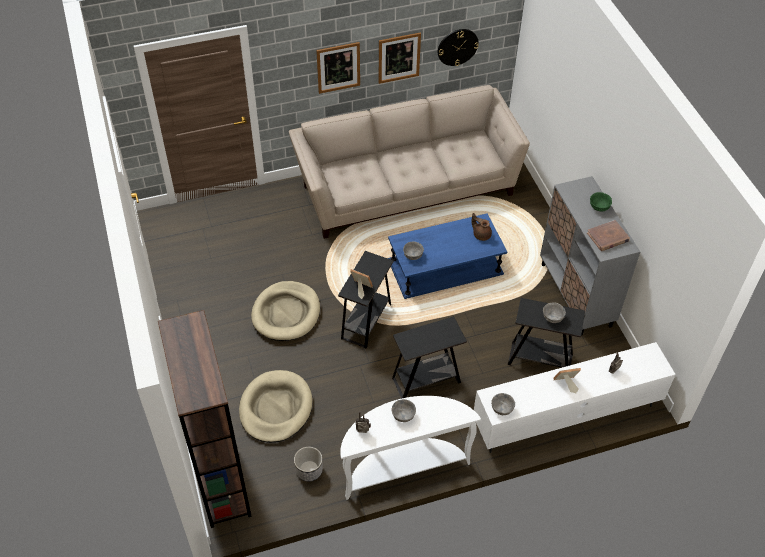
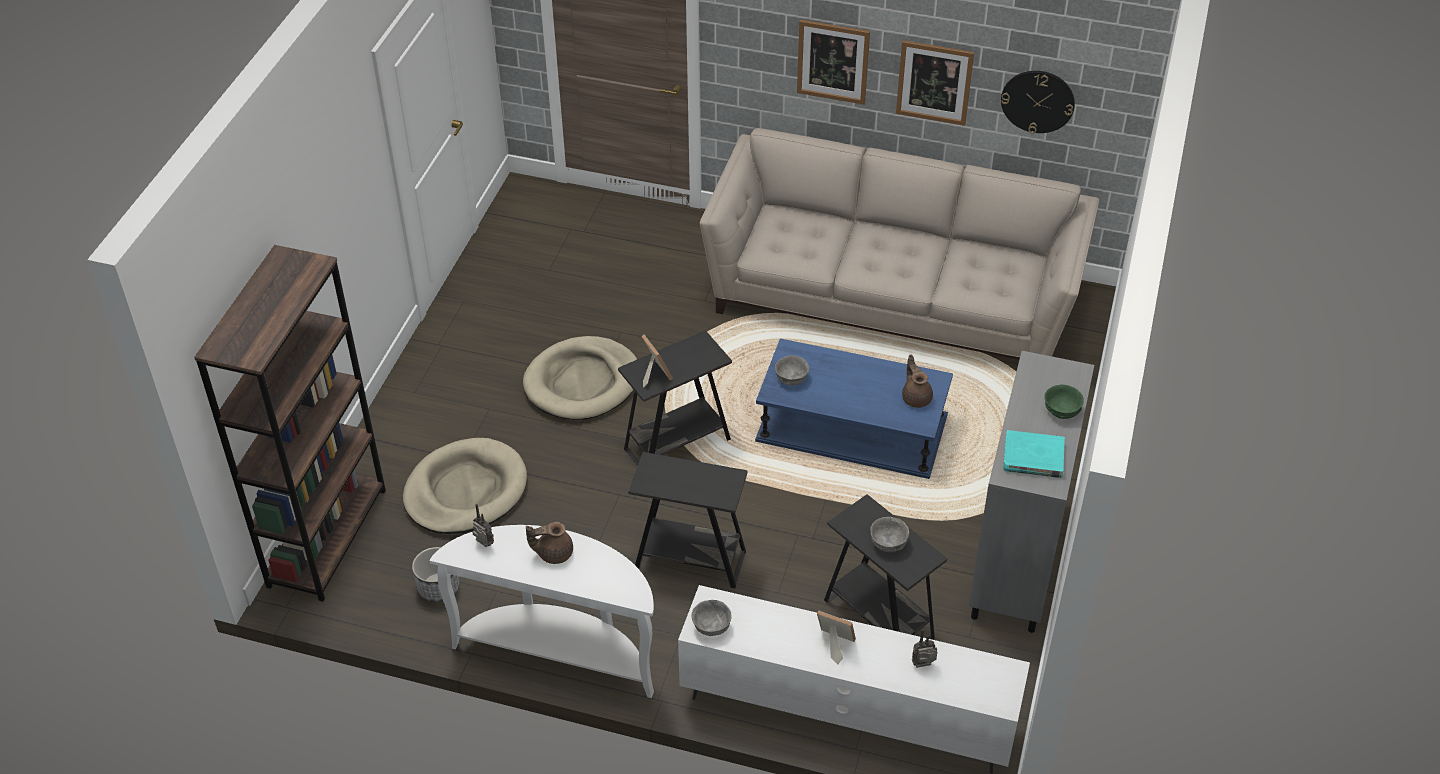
camera: 35 degrees right, 5 degrees down
grey bowl [391,399,416,422] -> brown teapot [526,521,573,564]
brown book [587,220,630,251] -> turquoise book [1003,430,1065,478]

